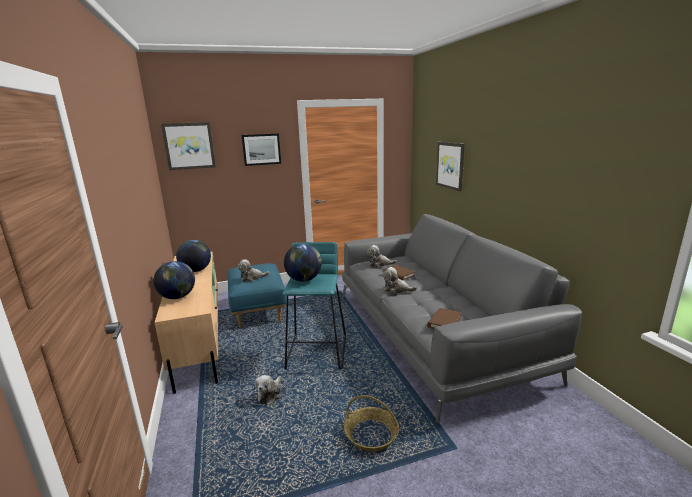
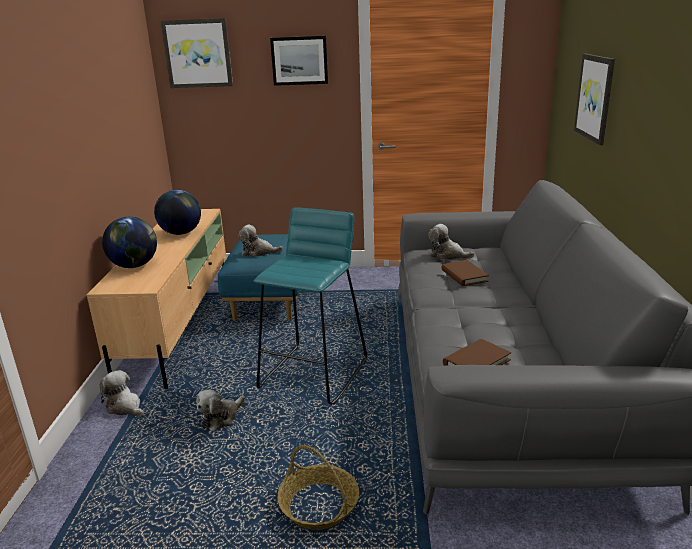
camera: 20 degrees right, 5 degrees up
globe [284,244,322,282] -> none
plush toy [383,267,417,293] -> plush toy moved to [100,370,144,417]

